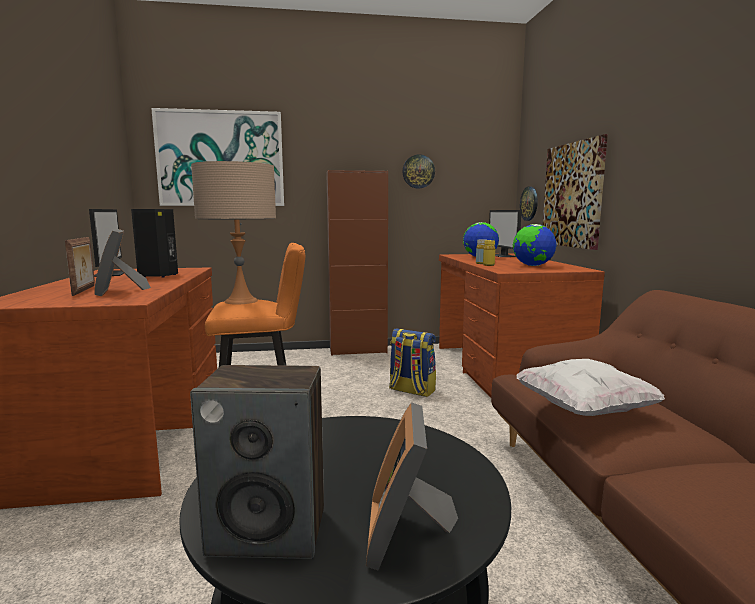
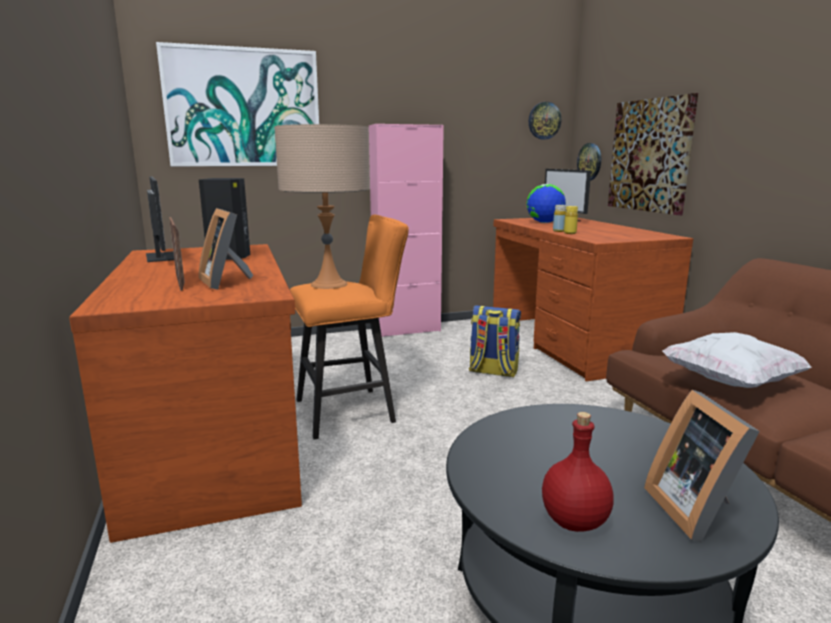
camera: 10 degrees left, 5 degrees up
speaker [190,365,324,559] -> red bottle [542,412,614,532]
brown cabinet [326,170,388,356] -> pink cabinet [369,124,444,337]
wall clock [403,154,435,189] -> wall clock moved to [529,102,561,140]
globe [513,224,557,266] -> none

